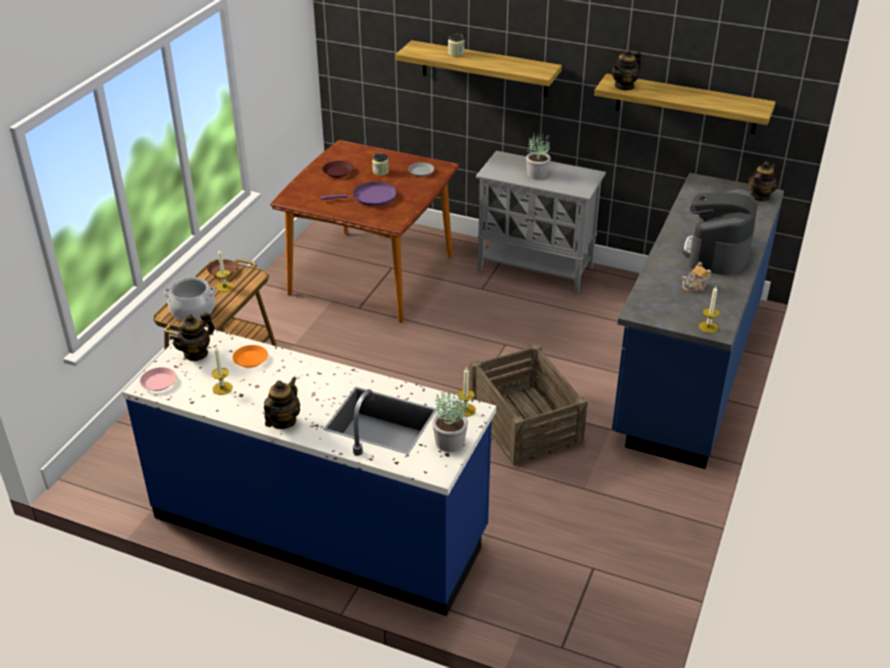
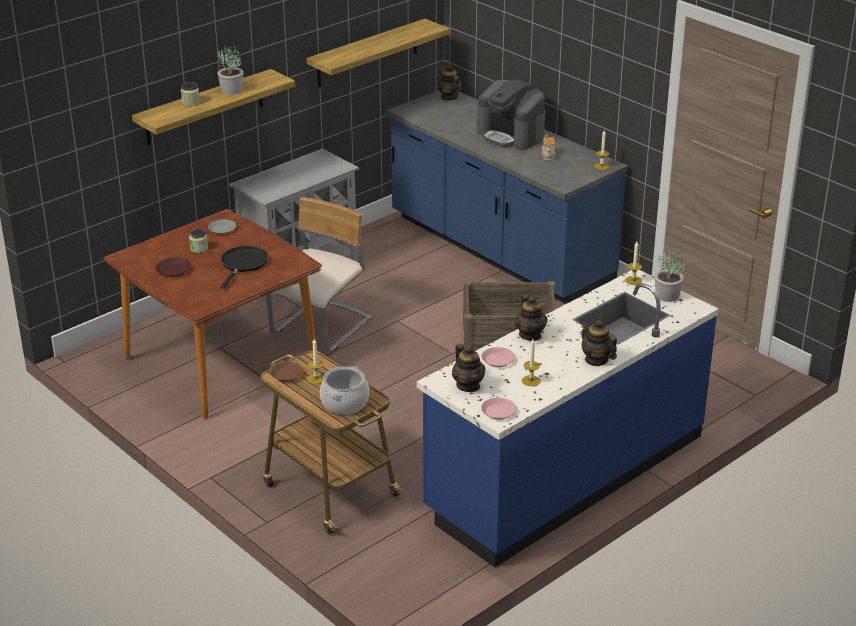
camera: 65 degrees left, 5 degrees down
orange plate [233,345,268,368] -> pink plate [481,347,515,367]
purple frying pan [321,182,397,206] -> black frying pan [221,246,268,289]
potted plant [526,132,551,179] -> potted plant moved to [218,45,244,95]
teapot [612,49,641,91] -> teapot moved to [515,294,548,341]
none -> beige chair [266,197,372,352]

